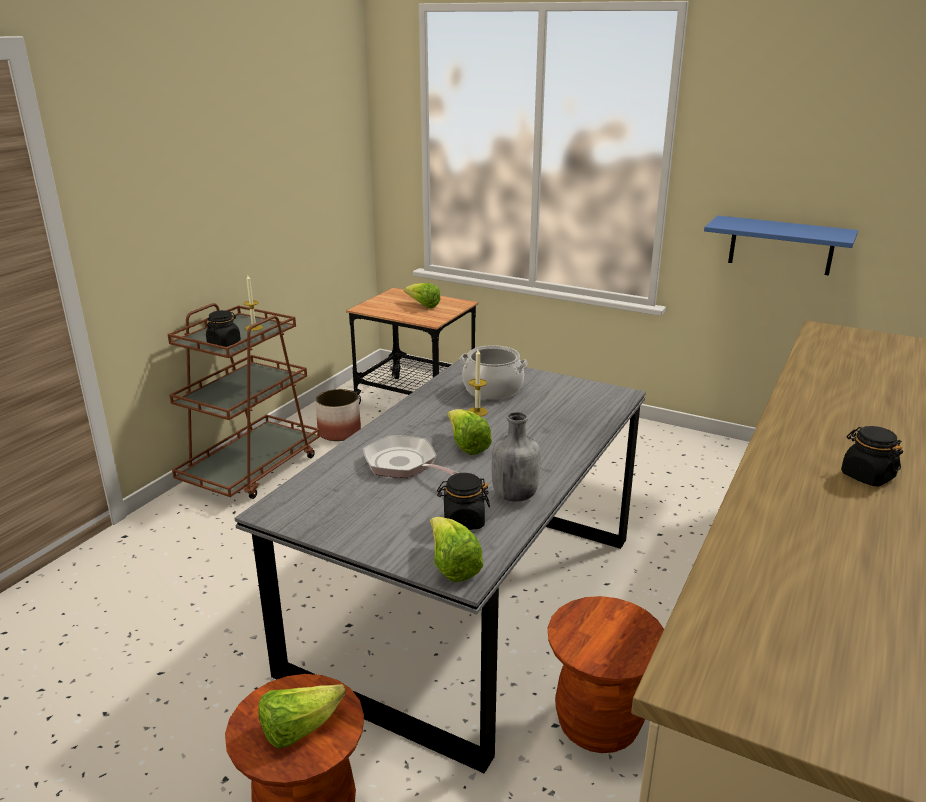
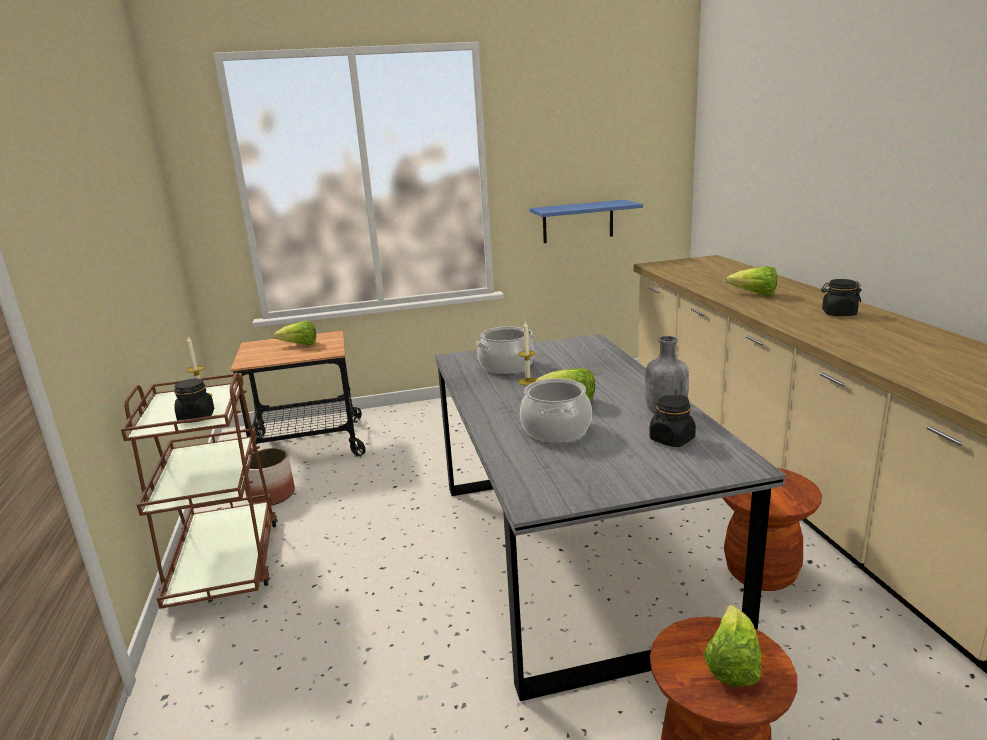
camera: 40 degrees left, 5 degrees down
frying pan [363,435,459,478] -> cooking pot [520,378,592,442]
lettuce [430,517,484,582] -> lettuce moved to [726,266,777,296]

